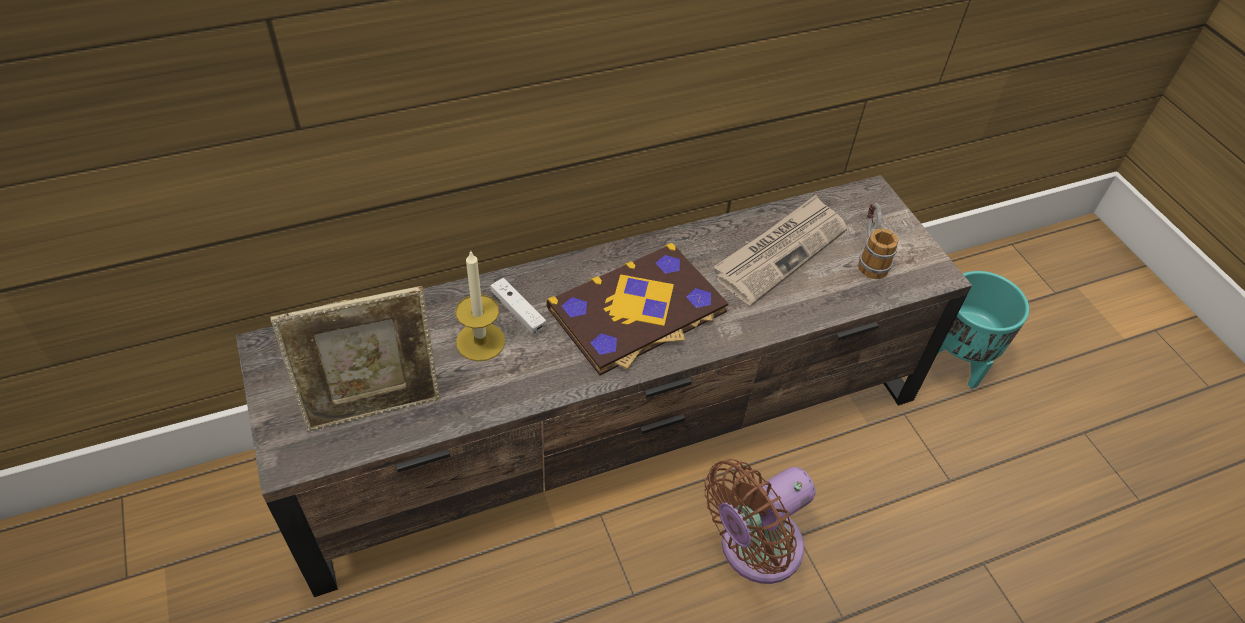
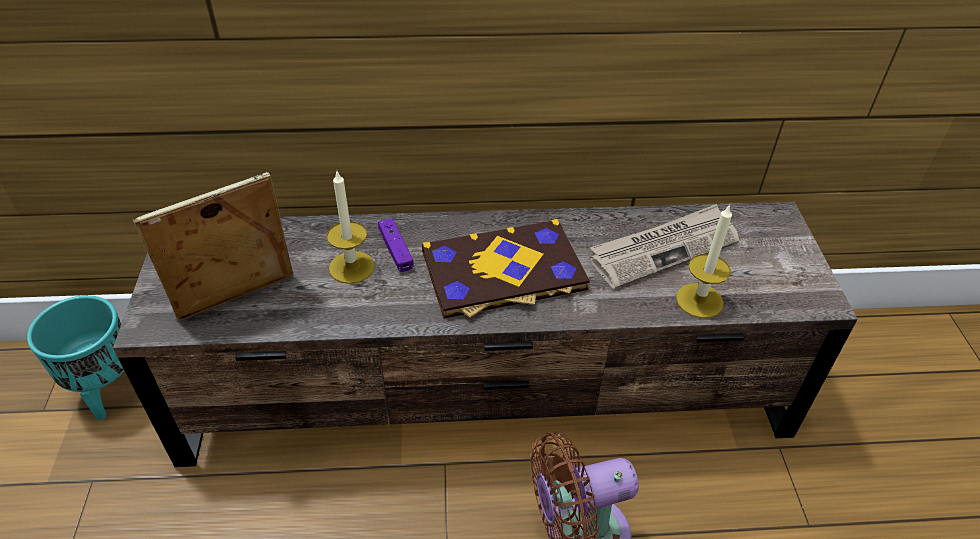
camera: 20 degrees right, 5 degrees down
picture frame [270,286,440,432] -> picture frame turned 150 degrees clockwise [133,172,294,321]
white game controller [491,278,546,335] -> purple game controller [378,218,413,272]
mug [858,202,899,279] -> none
turquoise planter [938,271,1029,389] -> turquoise planter moved to [27,295,125,420]
none -> candle [676,204,732,318]

